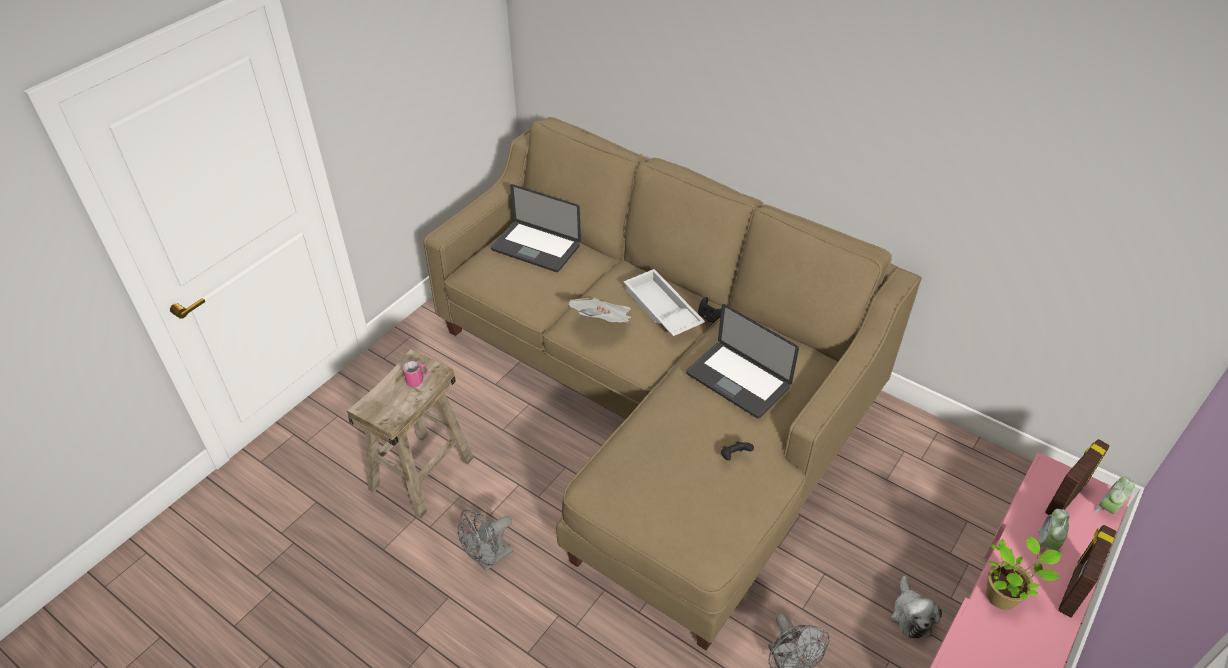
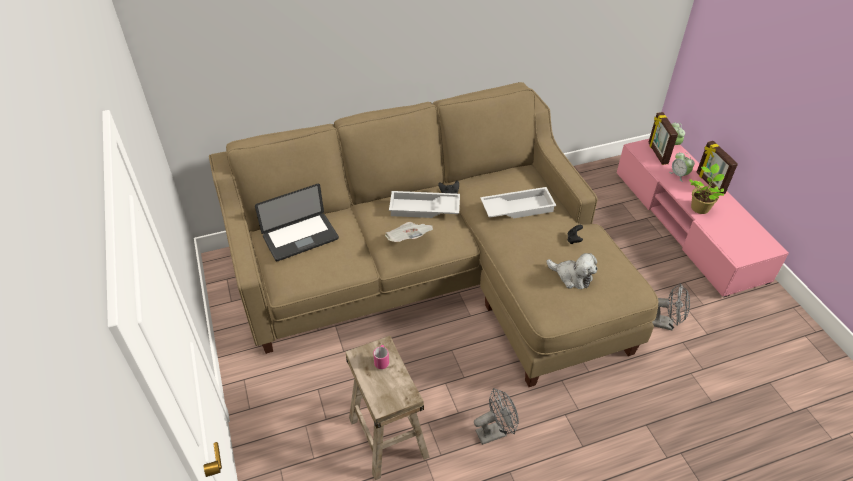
camera: 55 degrees left, 0 degrees up
grey fan [457,509,513,571] -> grey fan turned 105 degrees counterclockwise [474,388,519,445]
laptop [686,304,799,418] -> white tray [480,187,557,218]
plush toy [891,576,942,638] -> plush toy moved to [547,253,597,289]

